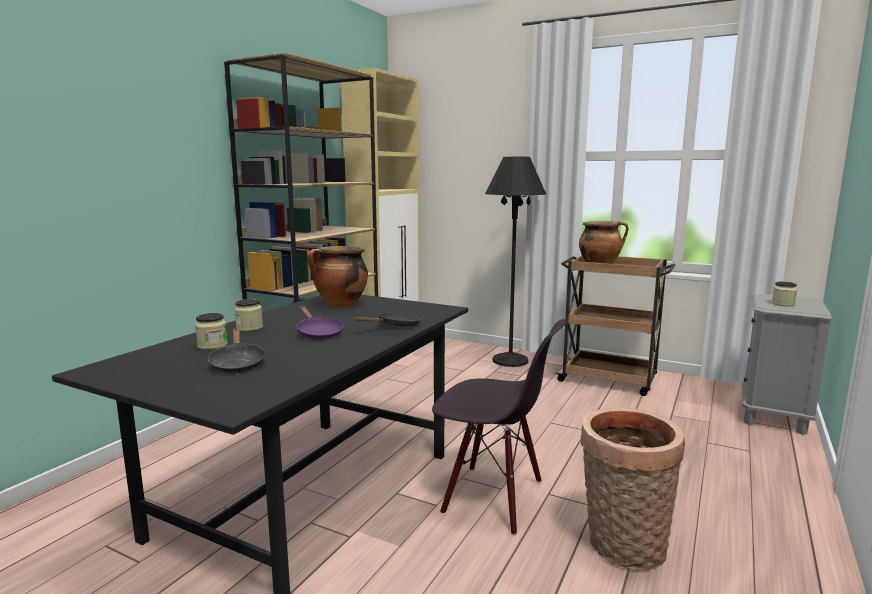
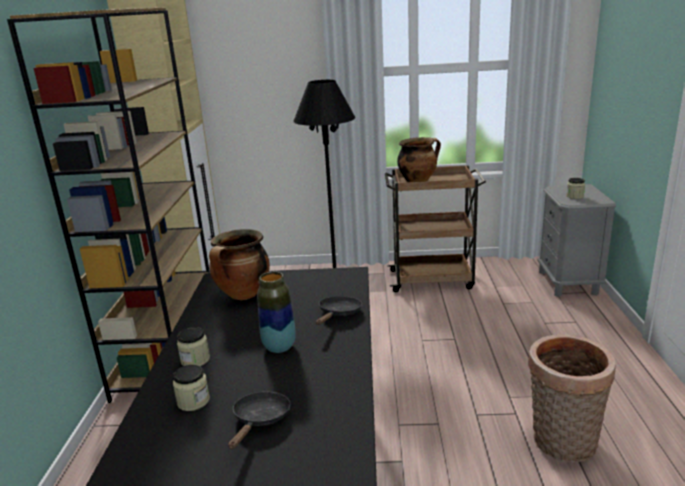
camera: 25 degrees left, 10 degrees up
black frying pan [207,328,266,373] -> black frying pan turned 120 degrees counterclockwise [228,391,291,449]
purple frying pan [297,306,343,340] -> vase [257,272,296,353]
black chair [432,319,567,535] -> none

